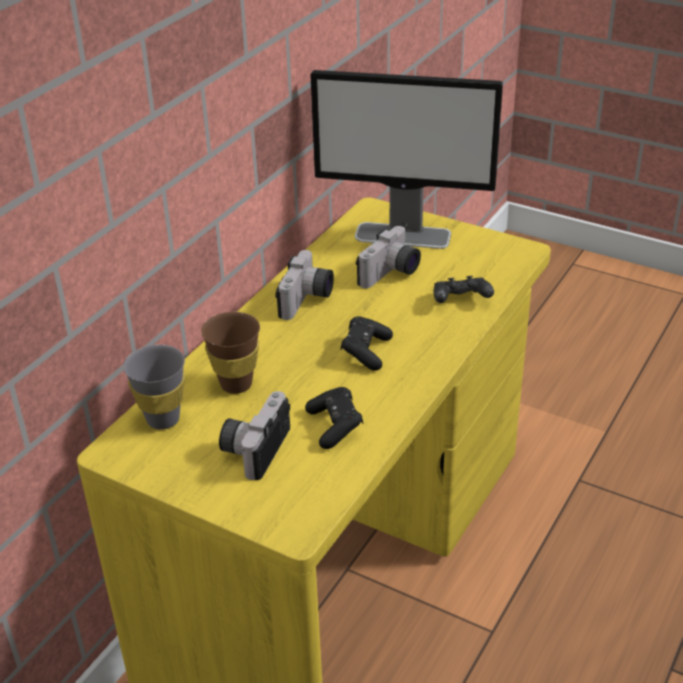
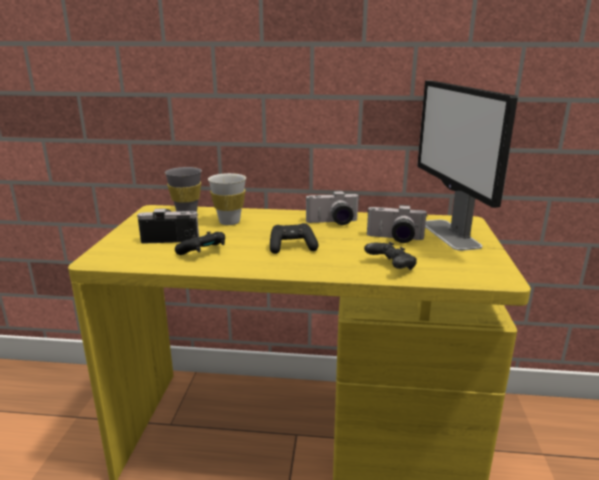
camera: 65 degrees right, 15 degrees down
brown cup [201,312,260,394] -> white cup [208,173,246,225]

